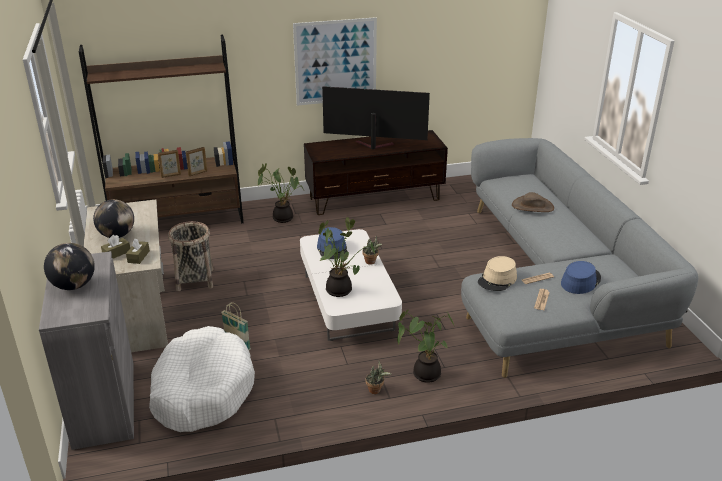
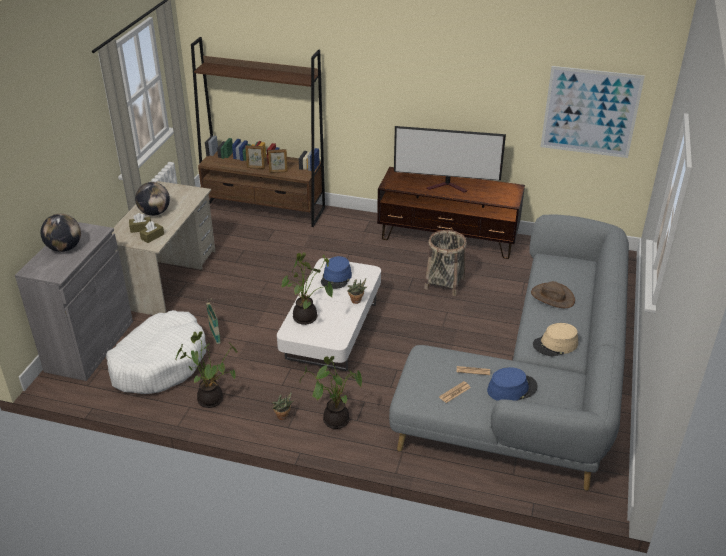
camera: 30 degrees right, 5 degrees up
basket [168,221,214,291] -> basket moved to [424,230,467,296]
potted plant [258,163,304,223] -> potted plant moved to [176,331,237,408]
picture [293,17,377,106] -> picture moved to [541,66,645,158]
television [322,87,430,150] -> television turned 150 degrees clockwise [394,126,506,193]
beige hat [478,256,517,291] -> beige hat moved to [533,323,578,356]

